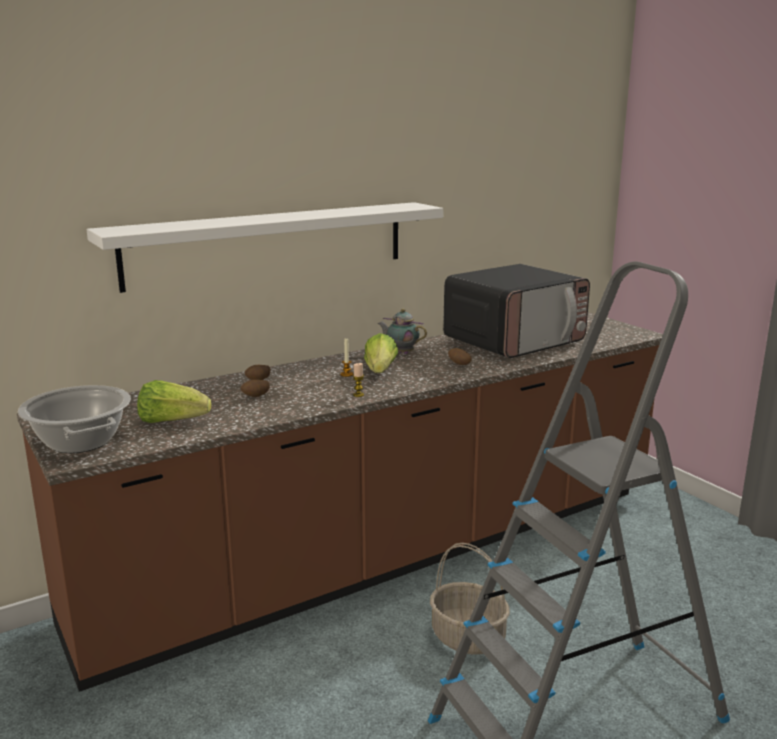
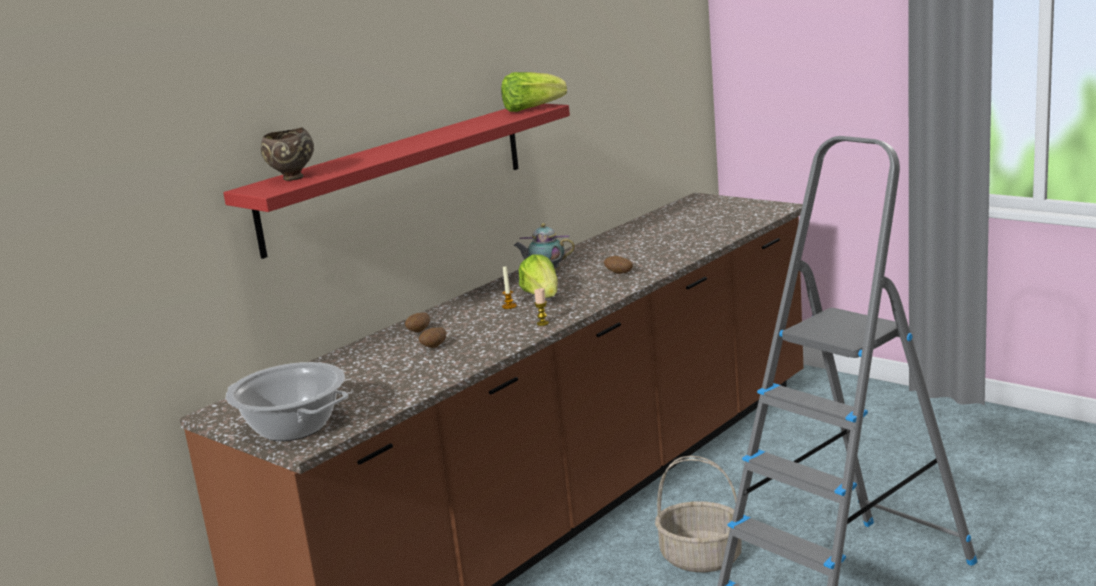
camera: 15 degrees left, 0 degrees up
white shelf [86,202,443,293] -> red shelf [223,104,570,259]
lettuce [137,380,211,423] -> lettuce moved to [501,72,567,112]
microwave [443,264,590,358] -> none
none -> brown bowl [261,127,314,181]

